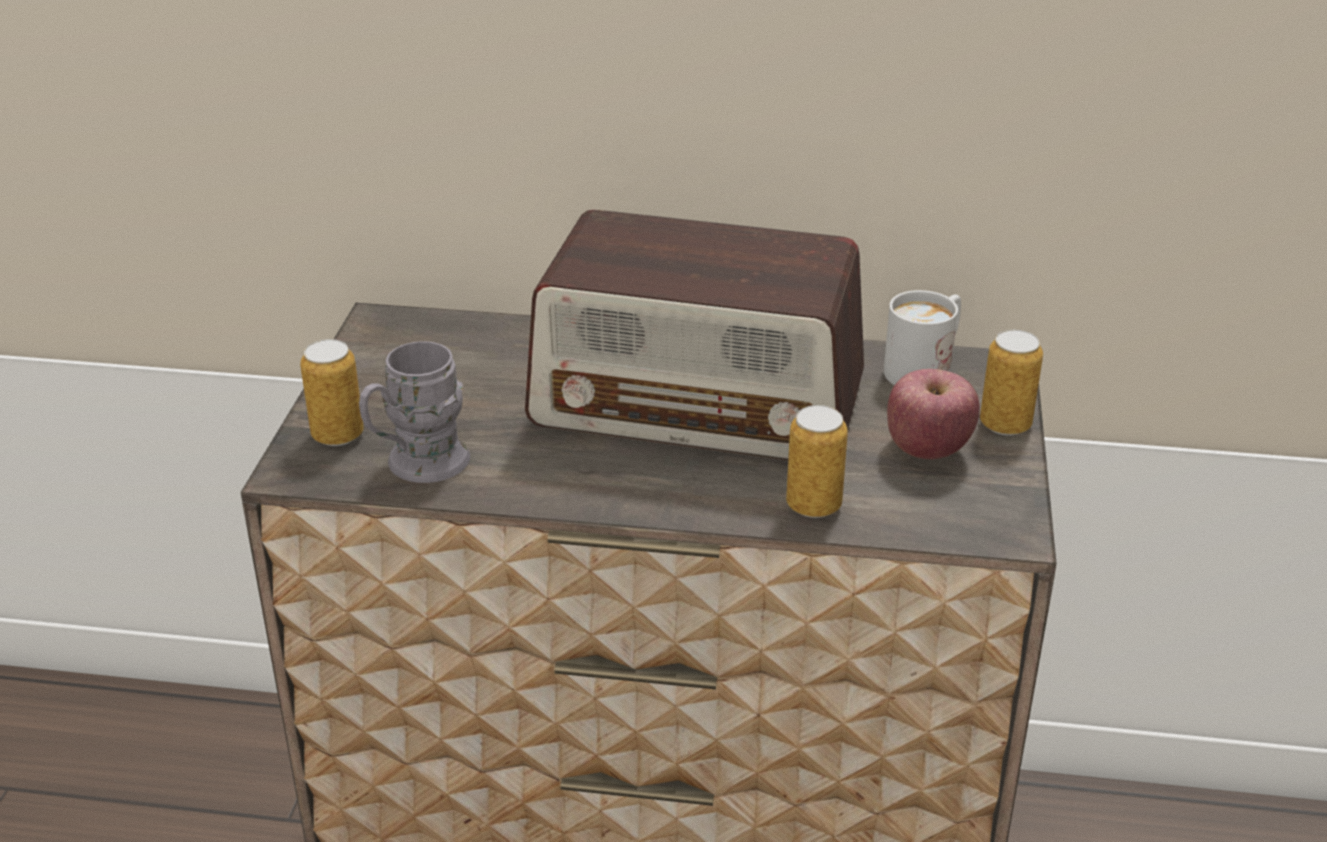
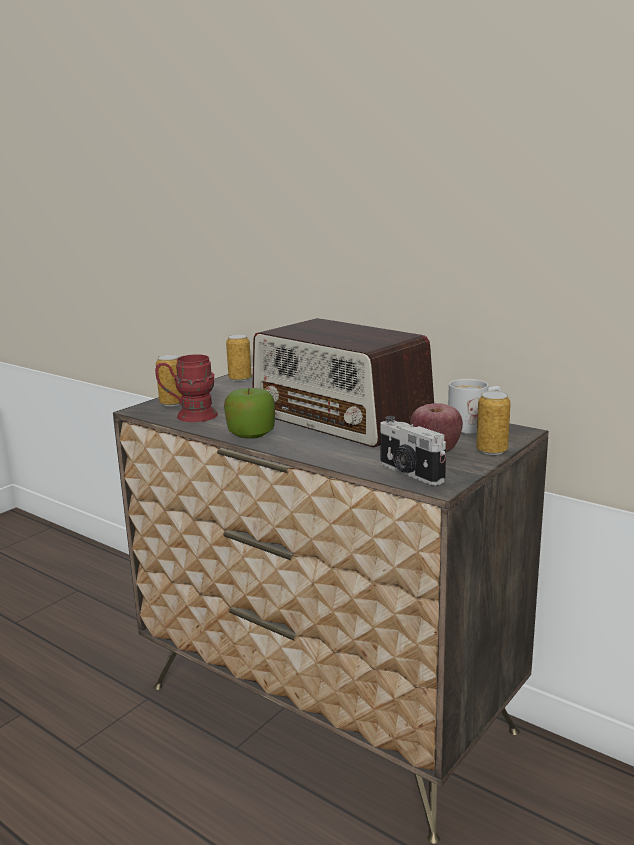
camera: 30 degrees right, 15 degrees down
grey mug [359,341,470,483] -> red mug [155,354,218,422]
can [786,405,848,518] -> can moved to [226,334,252,381]
none -> apple [224,388,275,439]
none -> camera [380,416,446,486]

